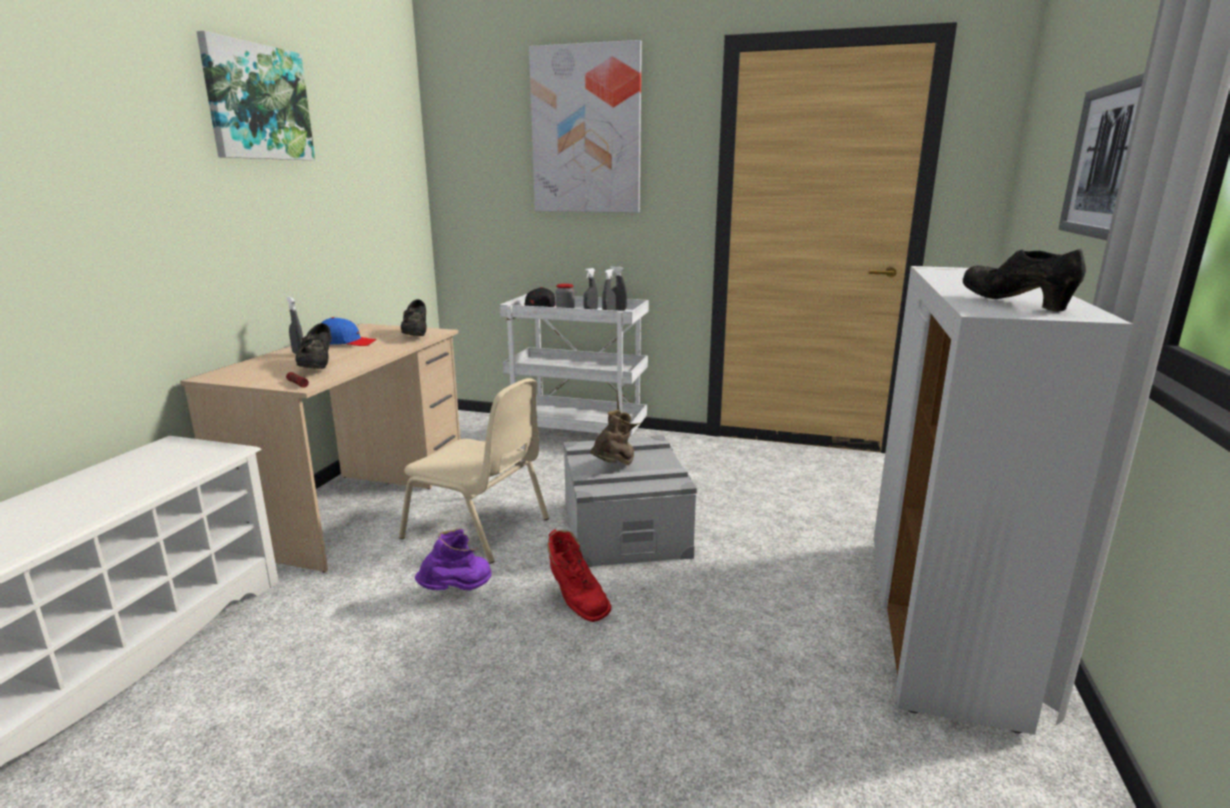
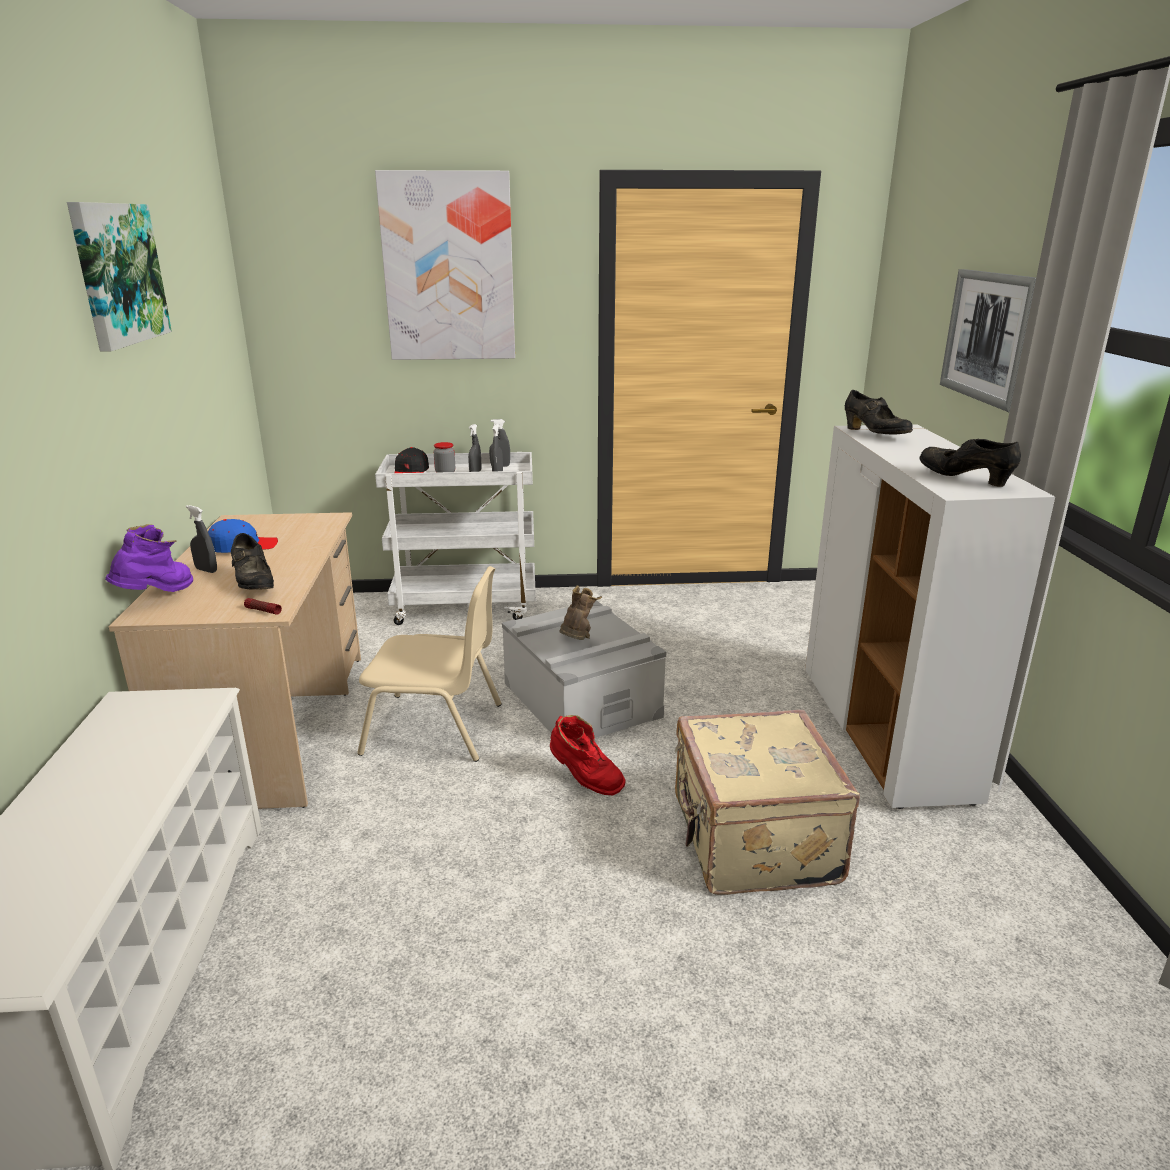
camera: 20 degrees left, 5 degrees up
black shoe [401,299,427,336] -> black shoe moved to [845,390,913,435]
purple boot [415,528,491,591] -> purple boot moved to [105,524,193,592]
none -> beige suitcase [675,710,860,895]

